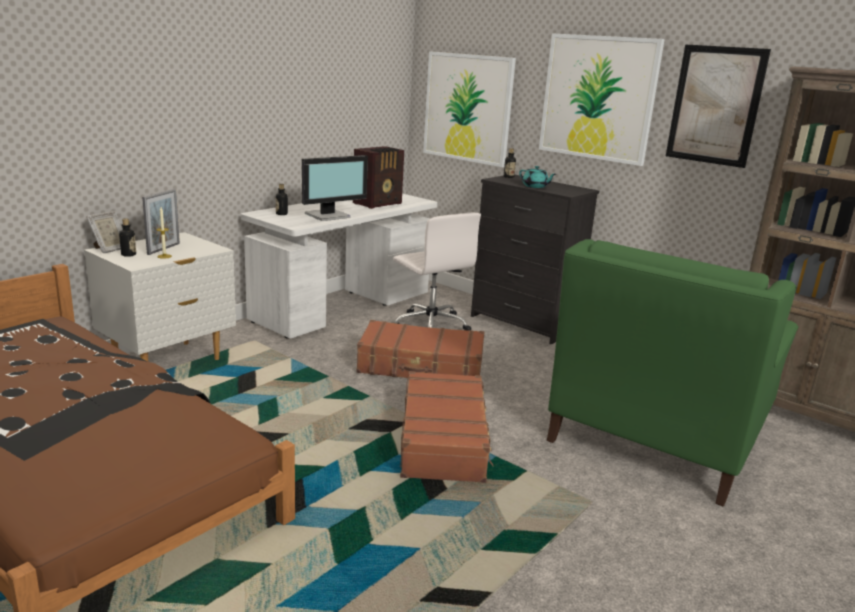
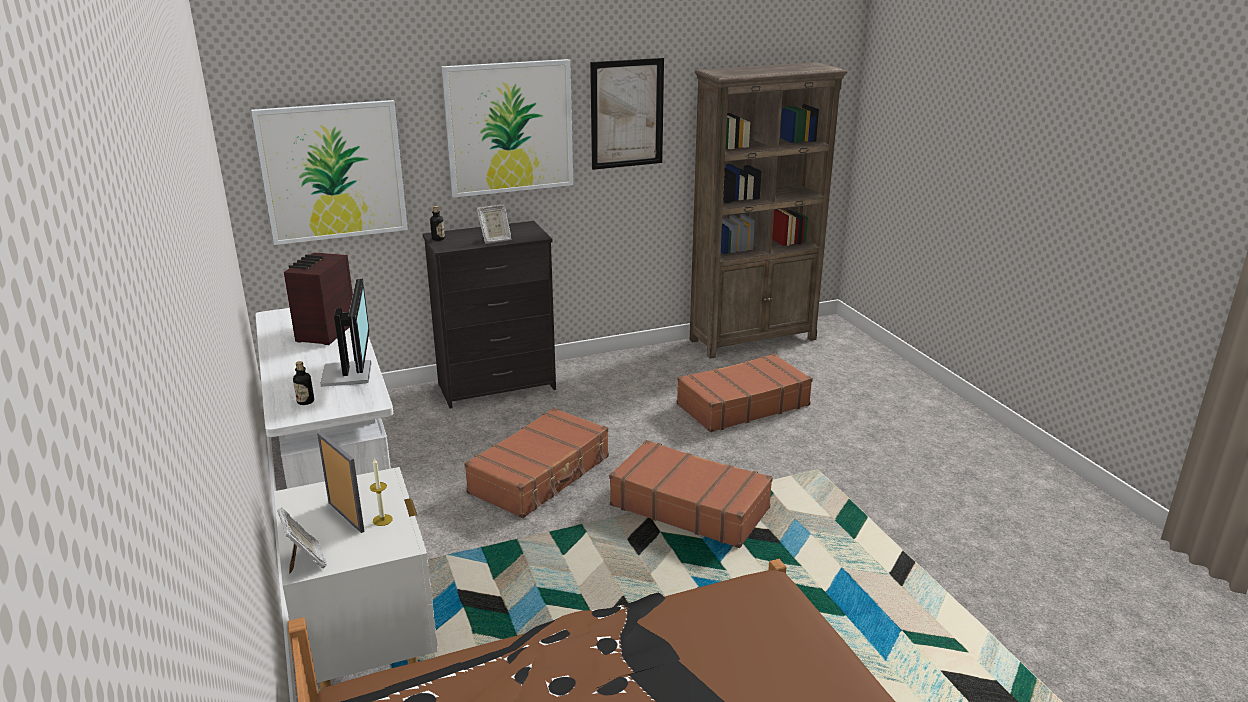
camera: 60 degrees left, 5 degrees up
bottle [119,218,136,257] -> none
radio [353,146,404,209] -> radio turned 150 degrees counterclockwise [284,252,353,345]
white office chair [393,212,481,331] -> none
turquoise teapot [519,166,556,188] -> picture frame [476,205,511,244]
green armchair [547,239,798,506] -> brown suitcase [677,354,813,432]

